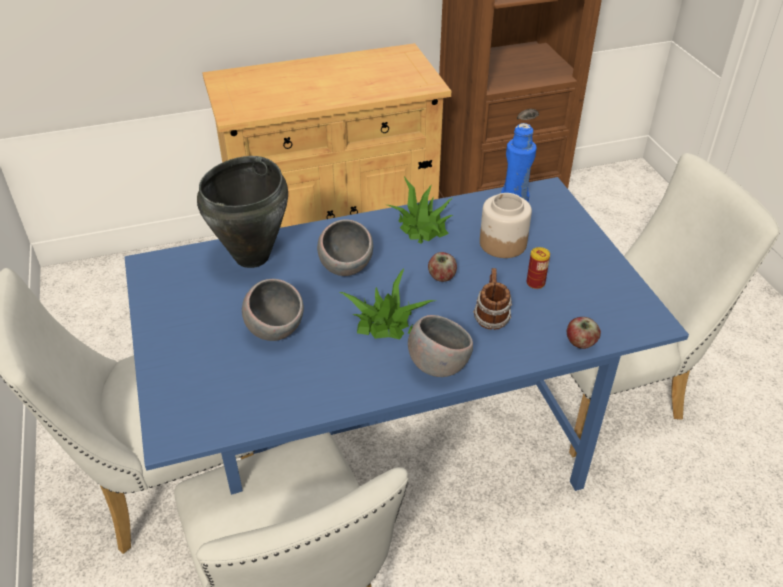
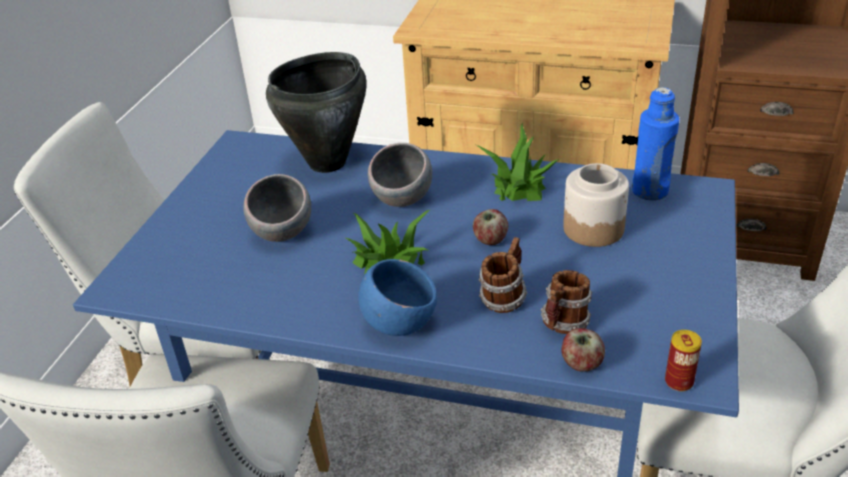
camera: 35 degrees right, 5 degrees down
grey bowl [408,315,473,377] -> blue bowl [358,259,437,336]
can [526,247,550,289] -> can moved to [665,330,702,391]
none -> mug [541,270,592,334]

